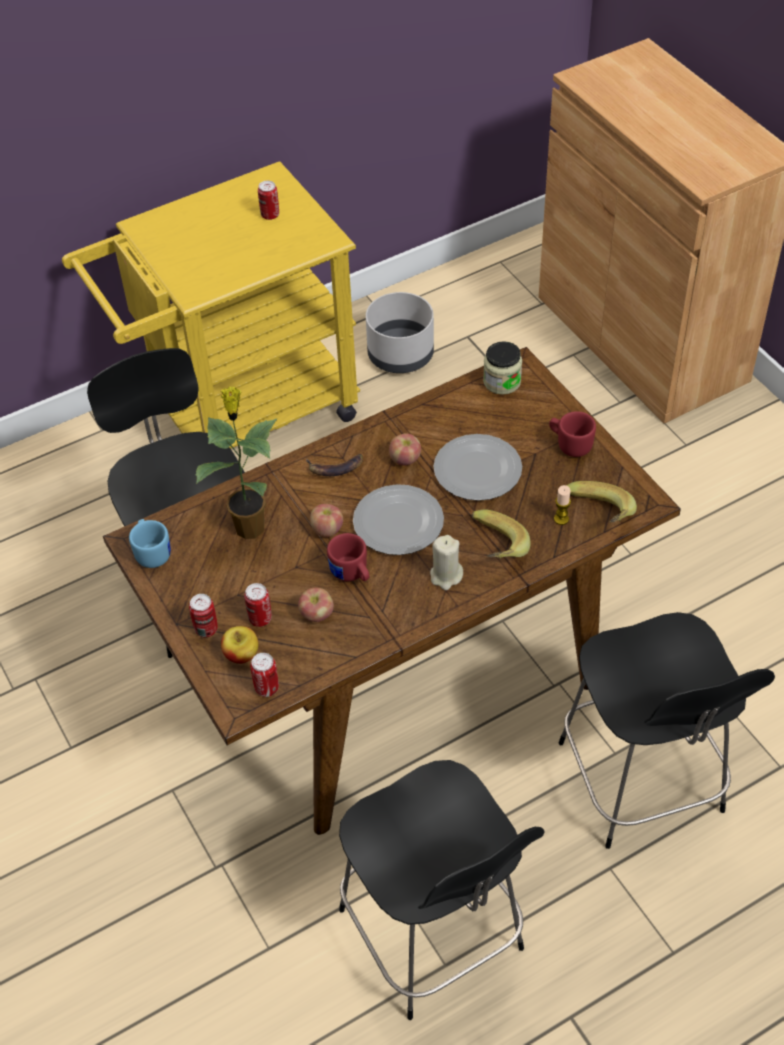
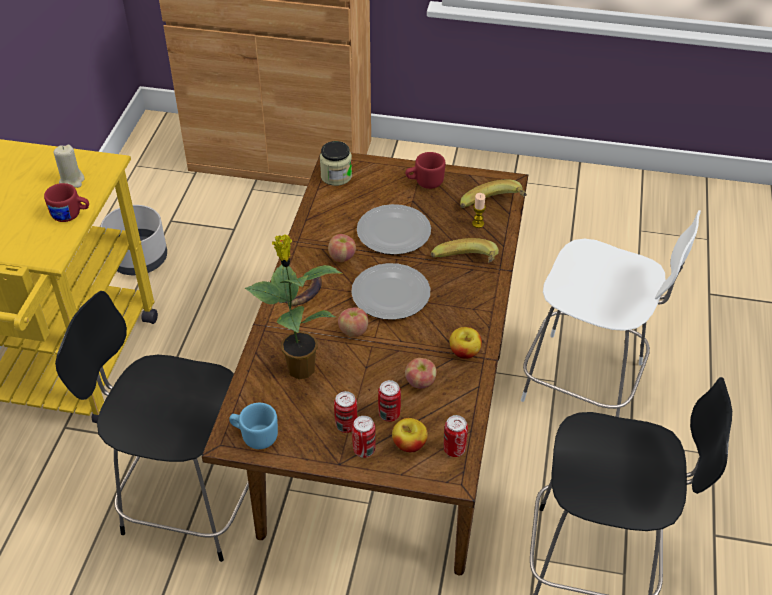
camera: 50 degrees left, 5 degrees down
can [258,181,279,220] -> can moved to [334,391,357,433]
red mug [327,533,369,581] -> red mug moved to [44,183,89,222]
beige candle [430,535,463,590] -> beige candle moved to [54,145,84,188]
black chair [559,612,775,849] -> white chair [521,210,701,417]
none -> apple [449,327,482,359]

